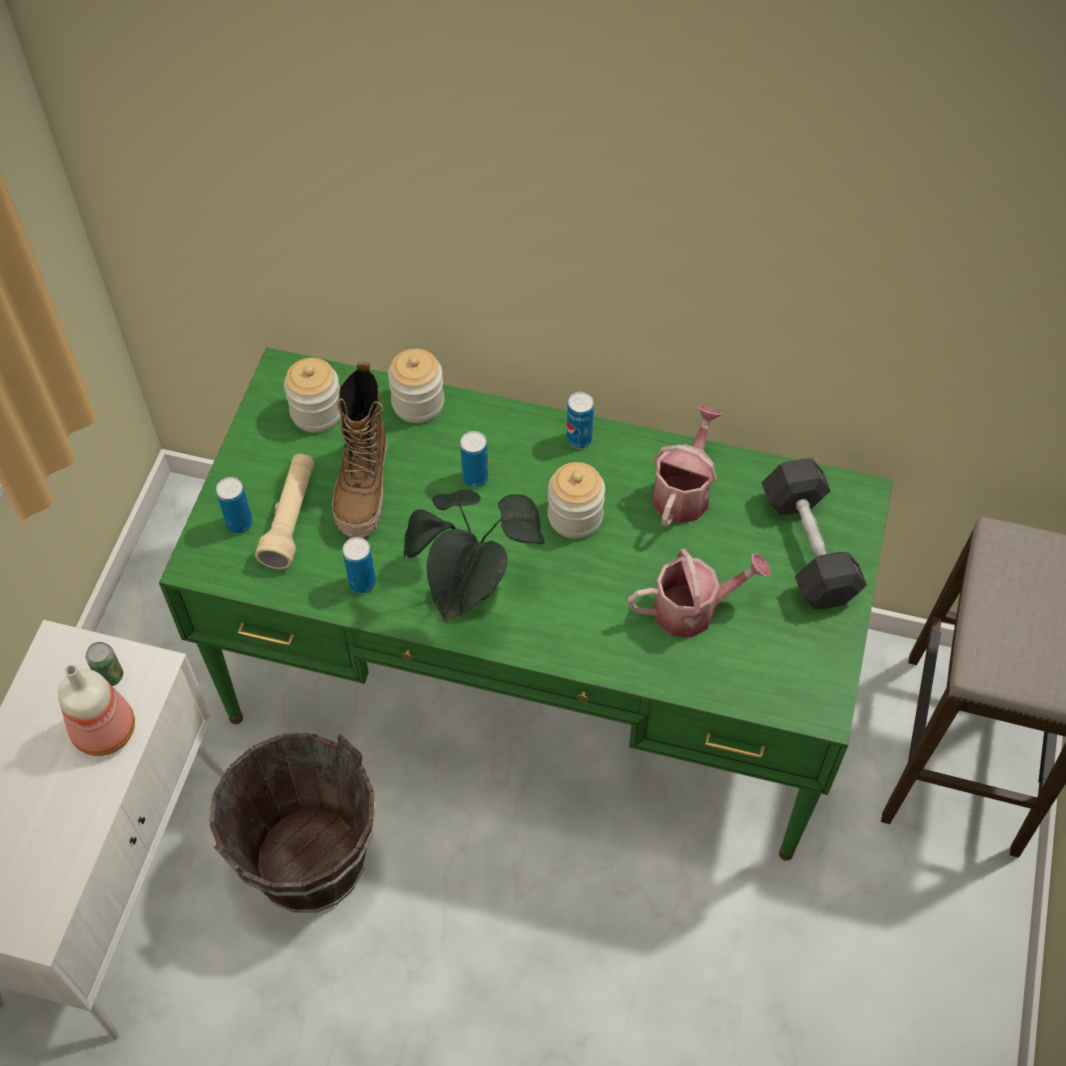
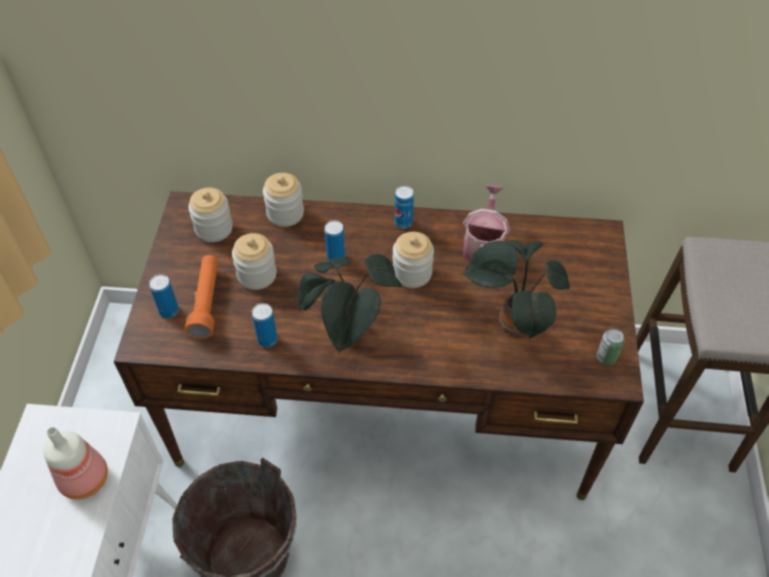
camera: 10 degrees left, 5 degrees down
can [86,642,123,686] -> can moved to [596,328,624,365]
green desk [159,347,893,861] -> brown desk [114,191,644,500]
beige flashlight [255,454,314,569] -> orange flashlight [184,255,218,339]
boot [332,361,388,538] -> jar [232,233,277,290]
watering can [628,548,771,638] -> potted plant [463,240,570,339]
grey dumbbell [762,458,867,609] -> none

